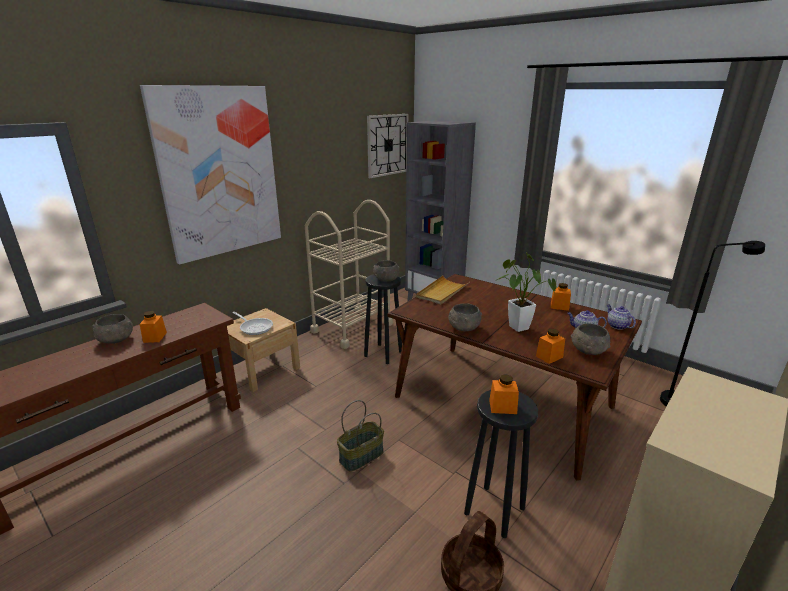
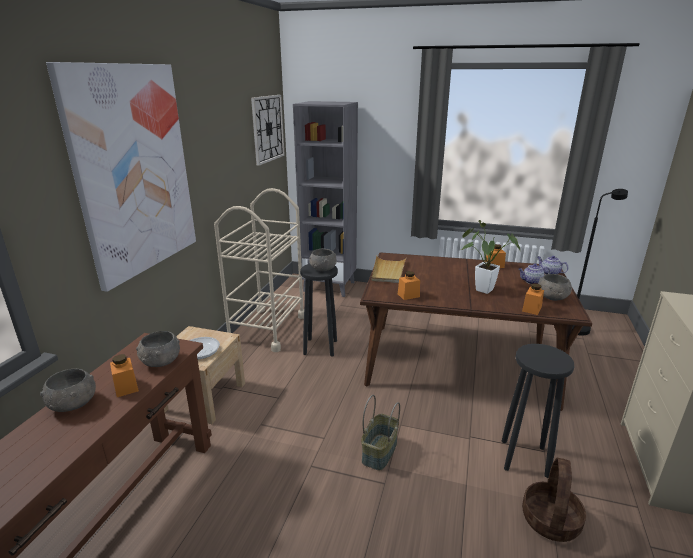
camera: 25 degrees left, 0 degrees up
grey bowl [448,303,482,331] -> grey bowl moved to [136,331,180,367]
orange jar [489,374,519,414] -> orange jar moved to [398,271,420,300]

